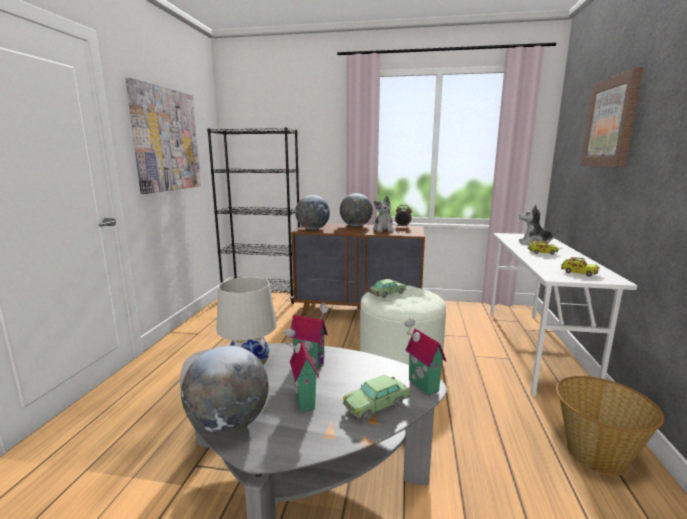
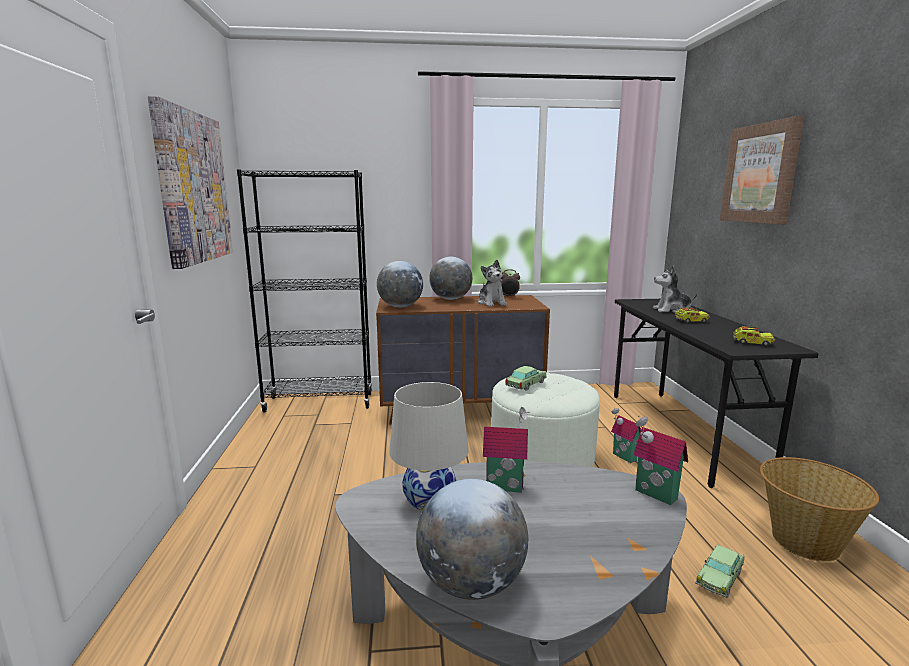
camera: 15 degrees left, 0 degrees up
toy house [284,328,319,412] -> toy house moved to [611,408,641,463]
toy car [343,375,410,421] -> toy car moved to [695,544,744,598]
white desk [490,233,637,397] -> black desk [614,299,819,488]

